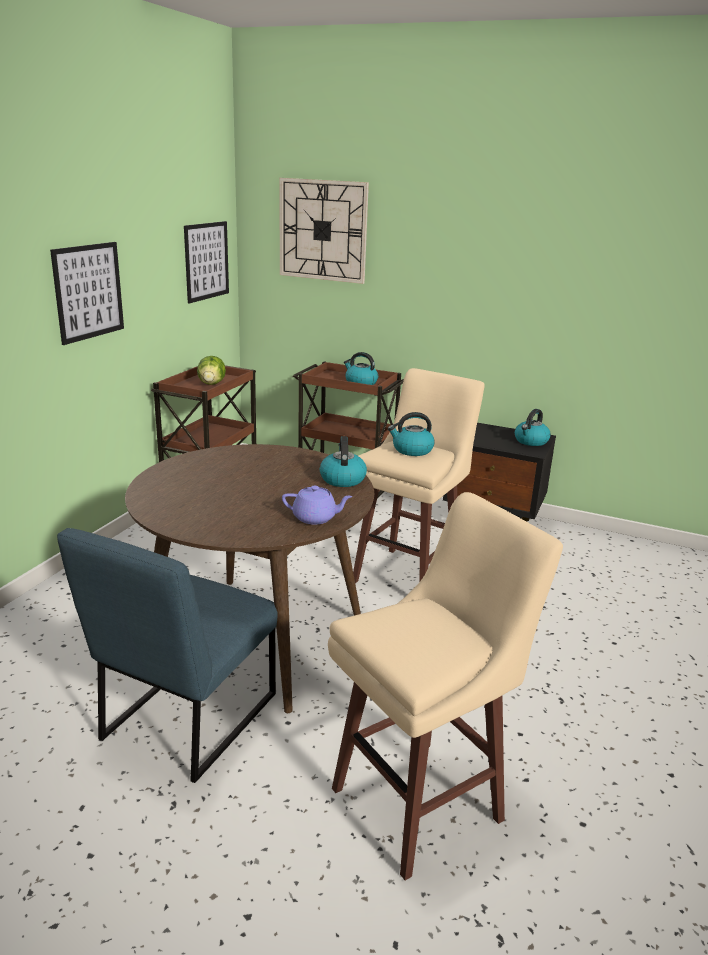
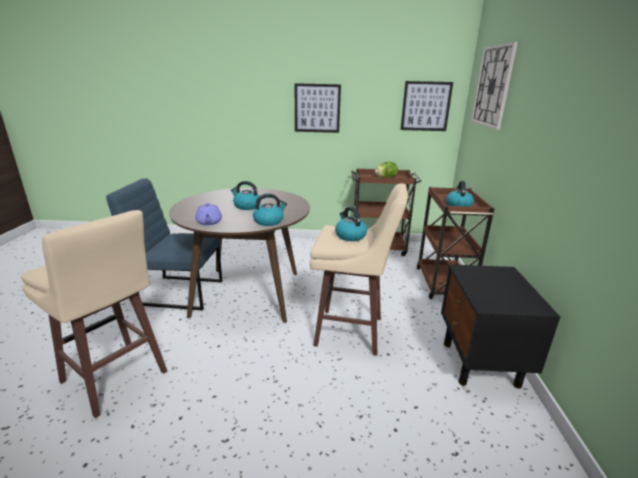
camera: 70 degrees right, 0 degrees up
kettle [515,409,551,446] -> kettle moved to [231,181,261,210]

